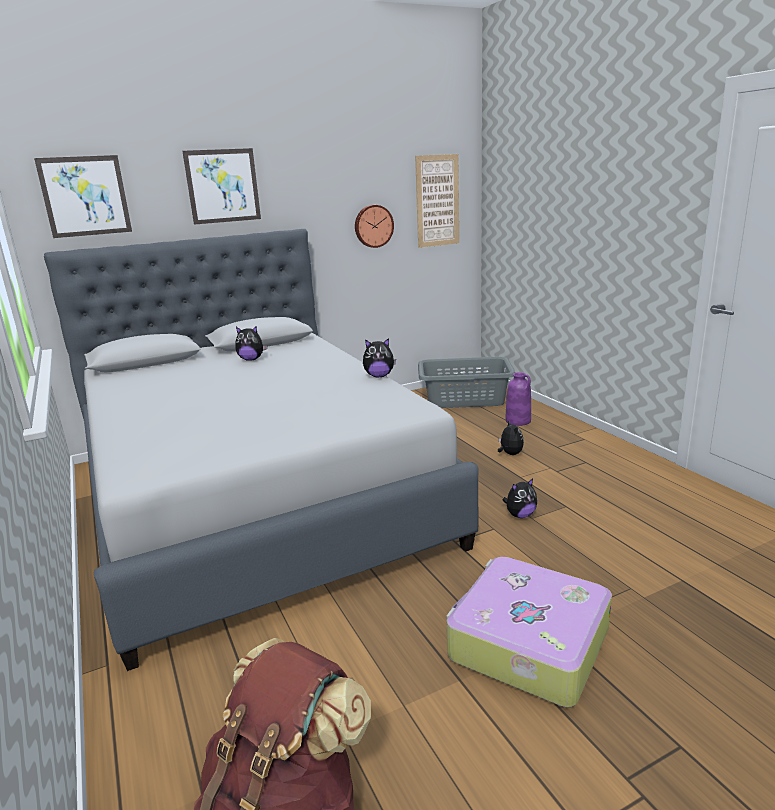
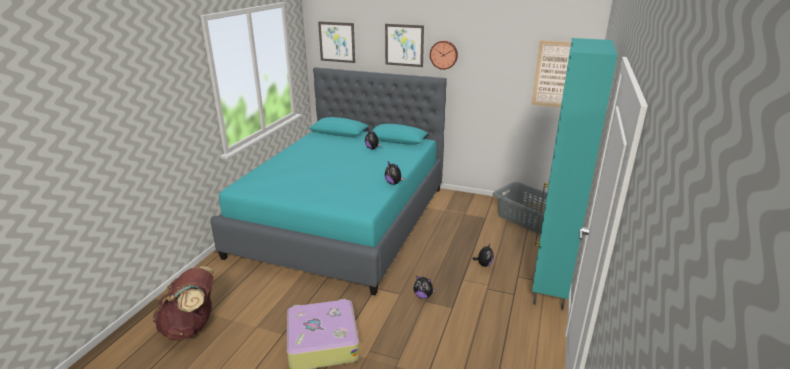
camera: 45 degrees right, 5 degrees up
grey bed [44,229,479,671] -> turquoise bed [210,67,447,295]
wall clock [355,205,394,248] -> wall clock moved to [430,40,458,70]
purple vase [505,372,531,426] -> none
none -> turquoise cabinet [532,38,618,311]

